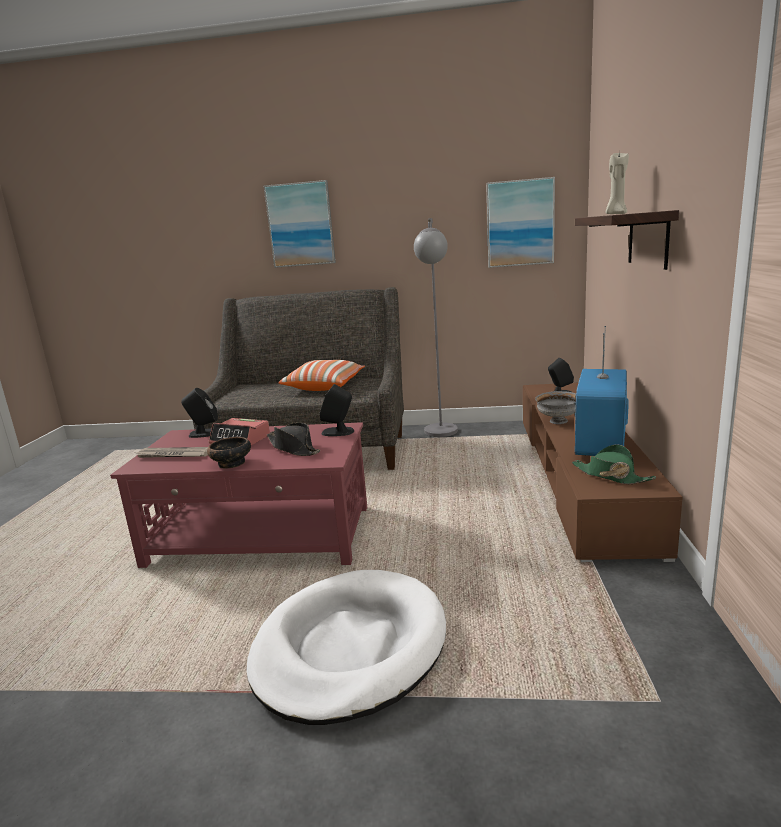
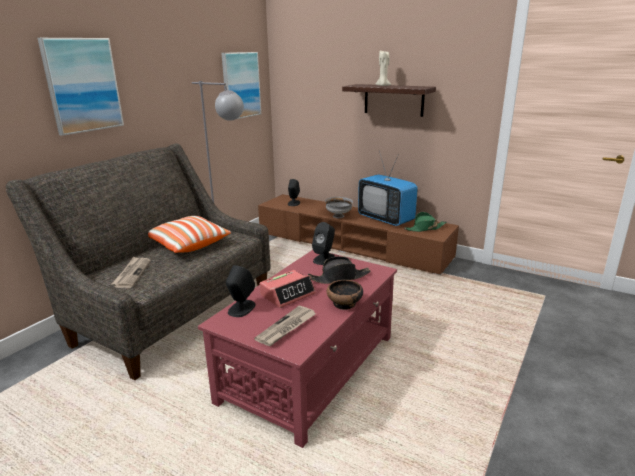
camera: 65 degrees left, 5 degrees up
white dog bed [247,570,446,725] -> none
none -> newspaper [112,257,151,288]

